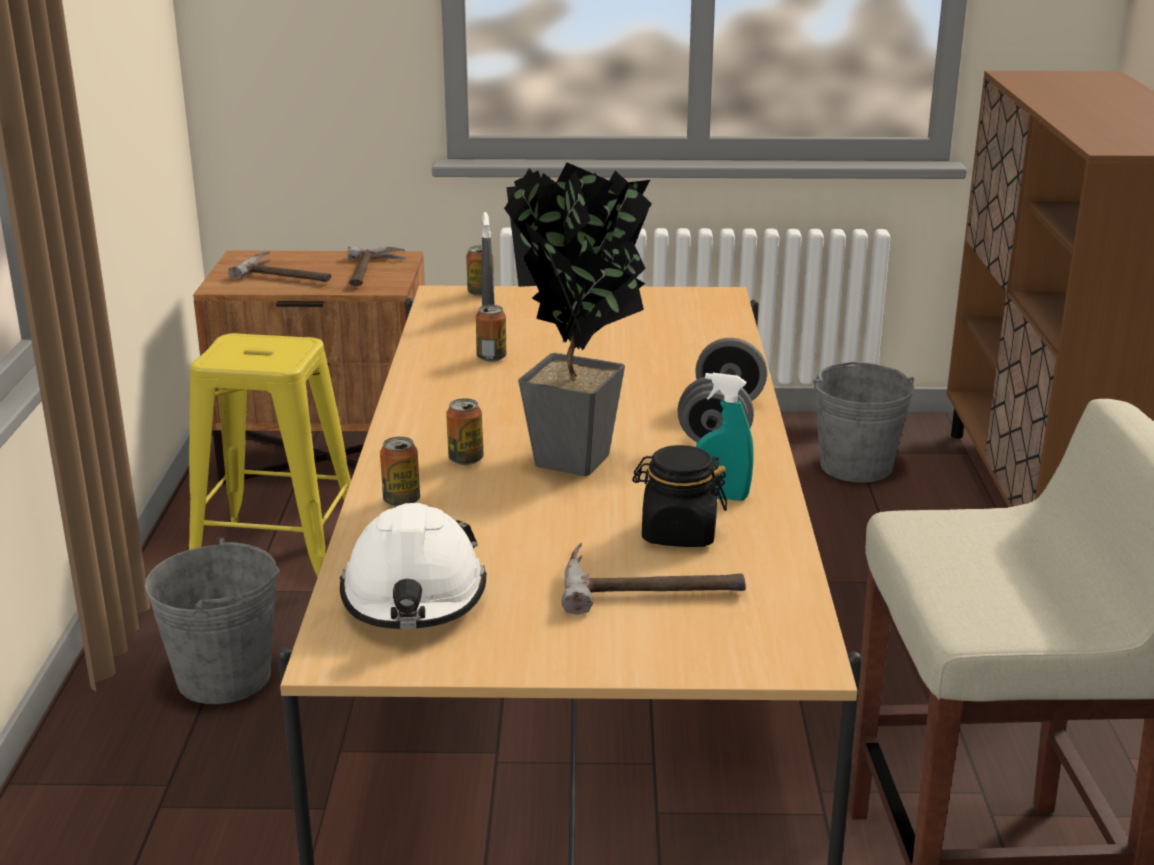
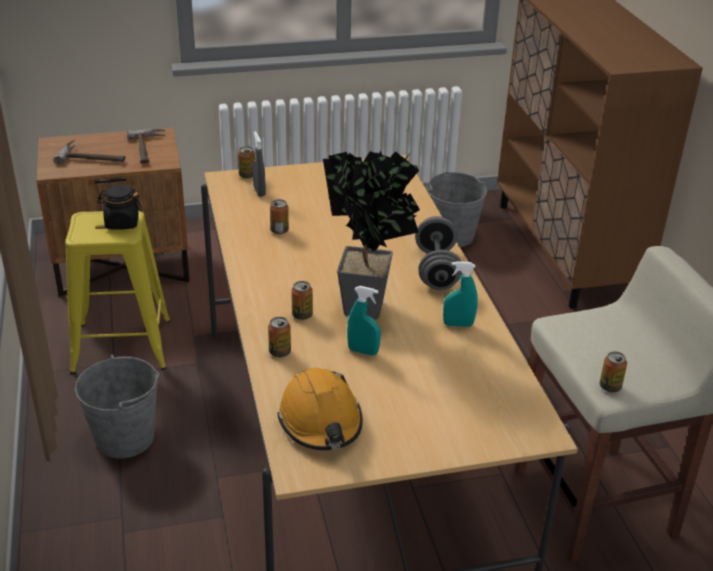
camera: 15 degrees left, 10 degrees up
white hard hat [340,503,487,629] -> orange hard hat [277,368,363,450]
hammer [562,543,746,615] -> none
black jar [632,445,728,547] -> black jar moved to [97,184,142,230]
none -> turquoise spray bottle [347,286,381,355]
none -> can [600,351,627,392]

